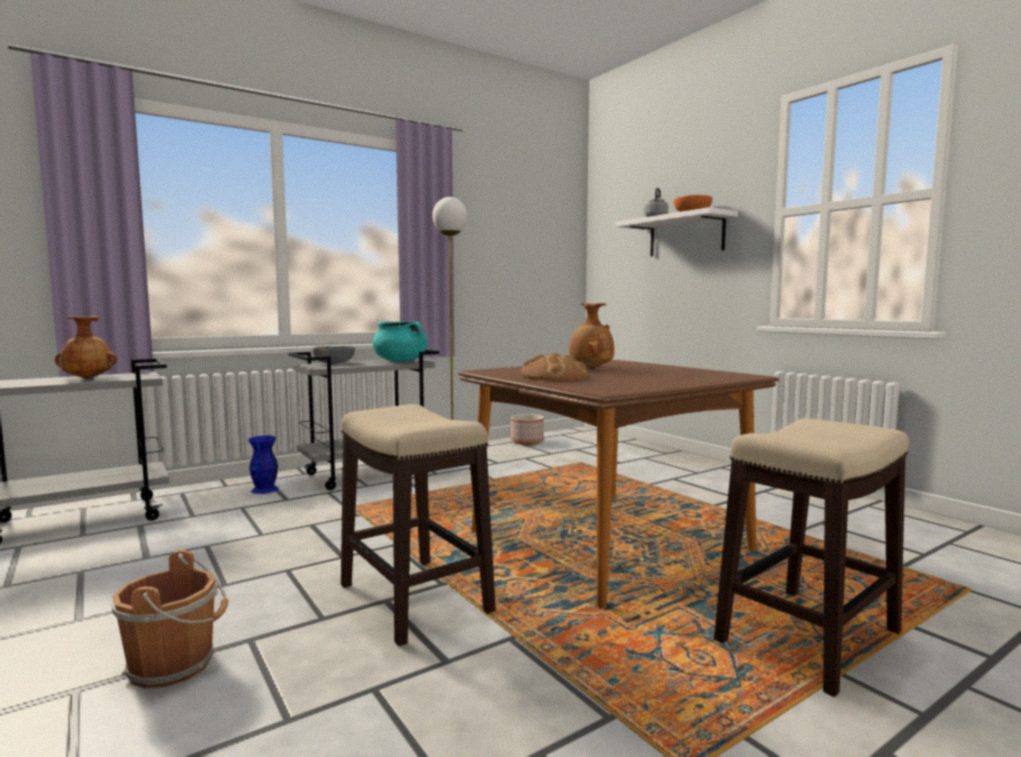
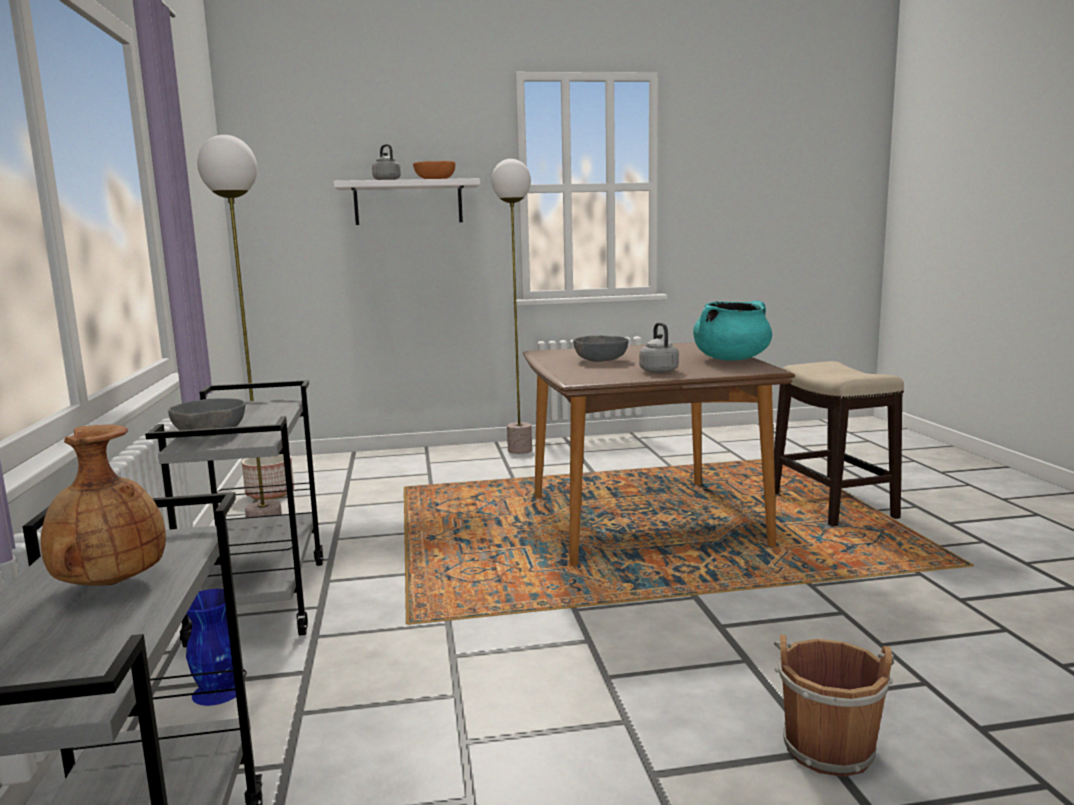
camera: 65 degrees left, 5 degrees up
stool [341,404,496,646] -> none
turquoise cooking pot [373,321,428,362] -> turquoise cooking pot moved to [693,300,772,361]
bread [521,353,588,381] -> grey kettle [639,323,679,373]
brown vase [569,303,614,369] -> grey bowl [573,335,629,362]
none -> floor lamp [492,159,532,454]

